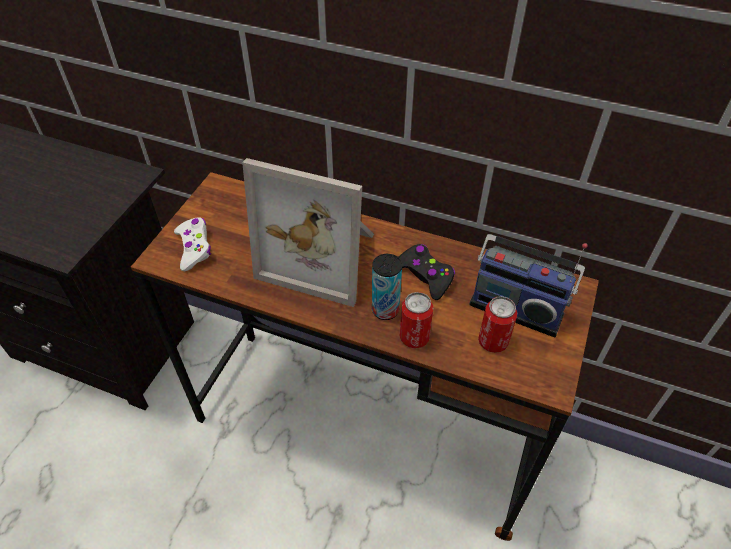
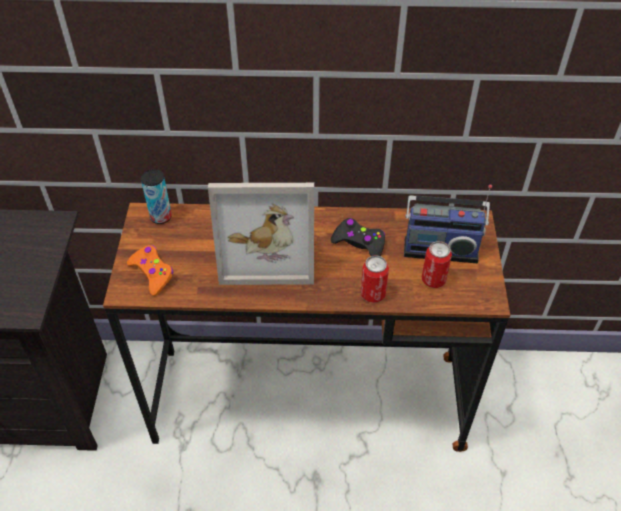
camera: 20 degrees left, 0 degrees up
white game controller [174,217,211,271] -> orange game controller [127,245,173,296]
can [372,254,402,320] -> can moved to [141,169,172,224]

